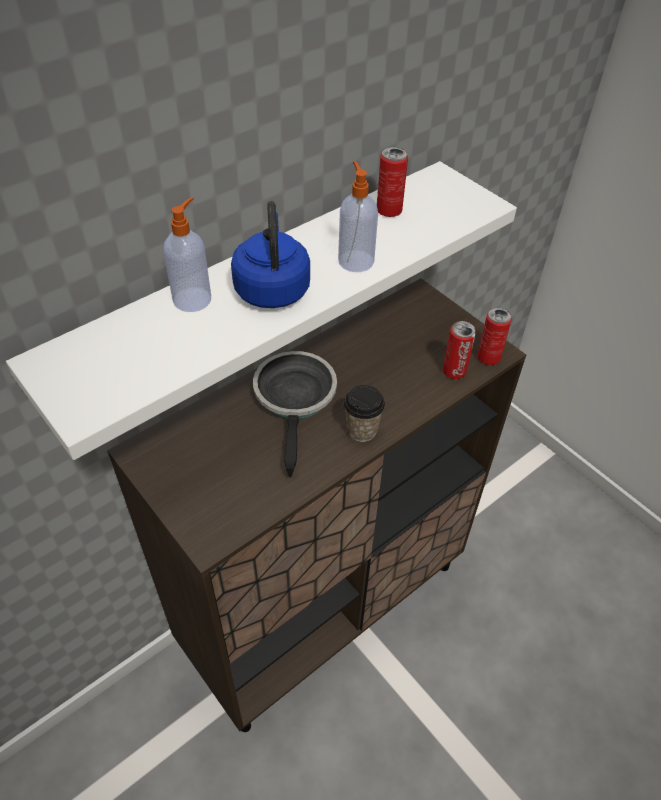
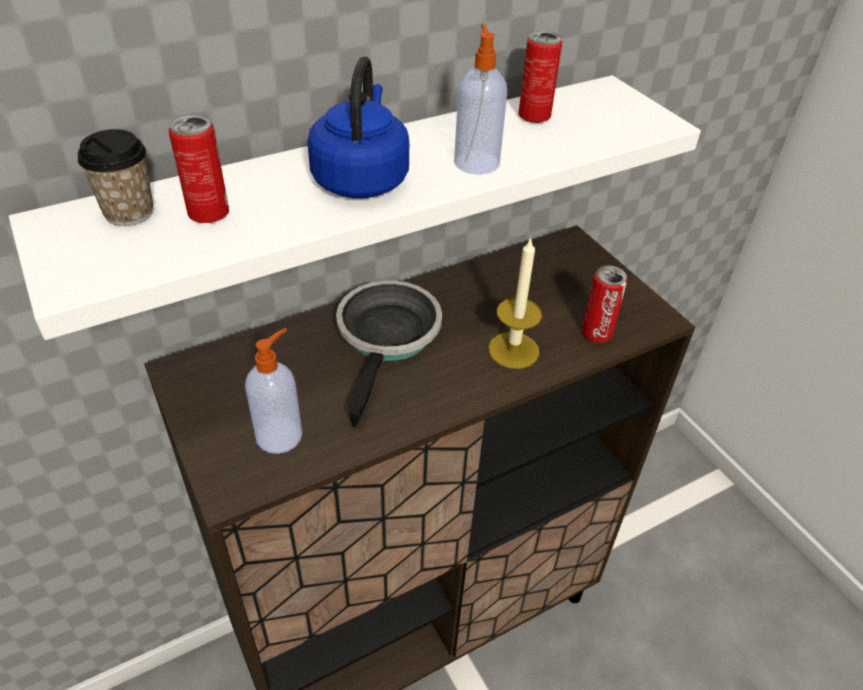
camera: 10 degrees right, 5 degrees down
soap dispenser [164,197,211,312] -> soap dispenser moved to [245,328,302,454]
cup [344,385,385,442] -> cup moved to [78,129,153,226]
can [477,308,512,365] -> can moved to [169,115,229,223]
none -> candle [488,238,542,369]

